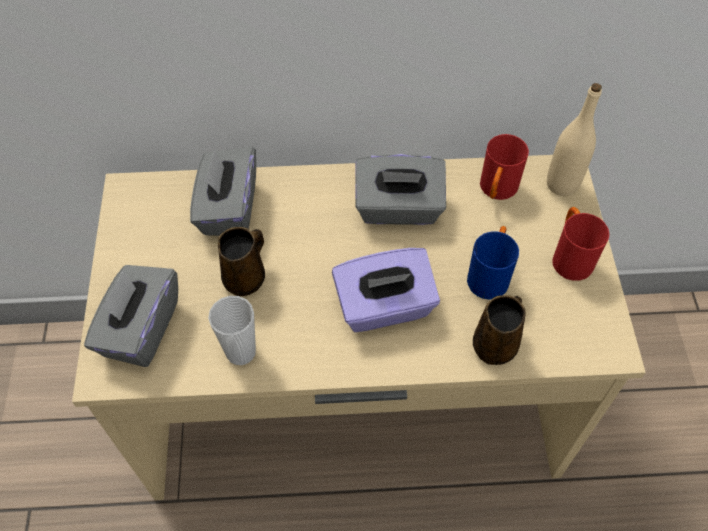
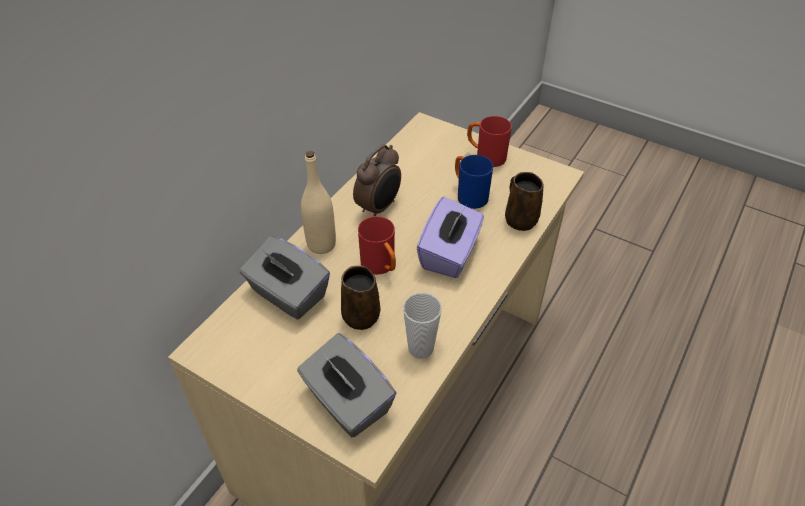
camera: 55 degrees left, 10 degrees down
grey tissue box [355,154,446,225] -> alarm clock [353,144,401,216]
red mug [480,134,529,200] -> red mug moved to [358,216,396,275]
beige bottle [547,83,602,196] -> beige bottle moved to [301,151,336,254]

